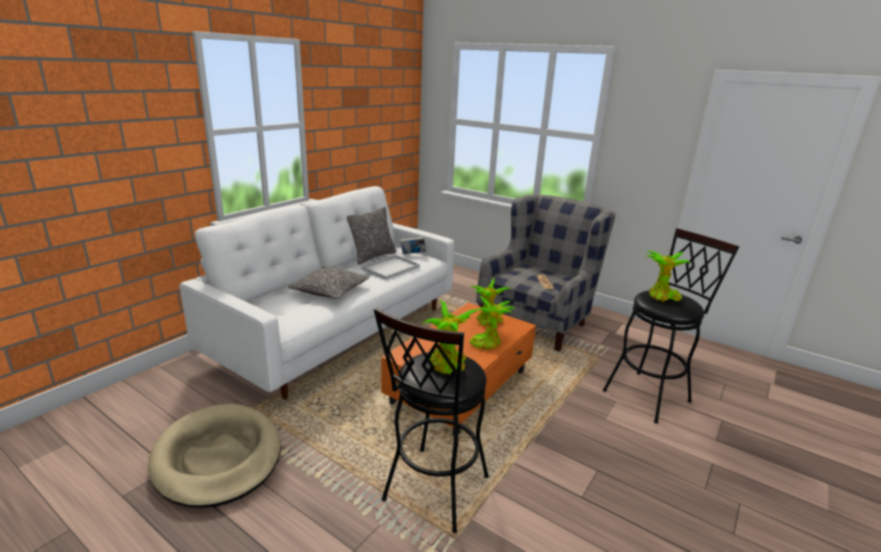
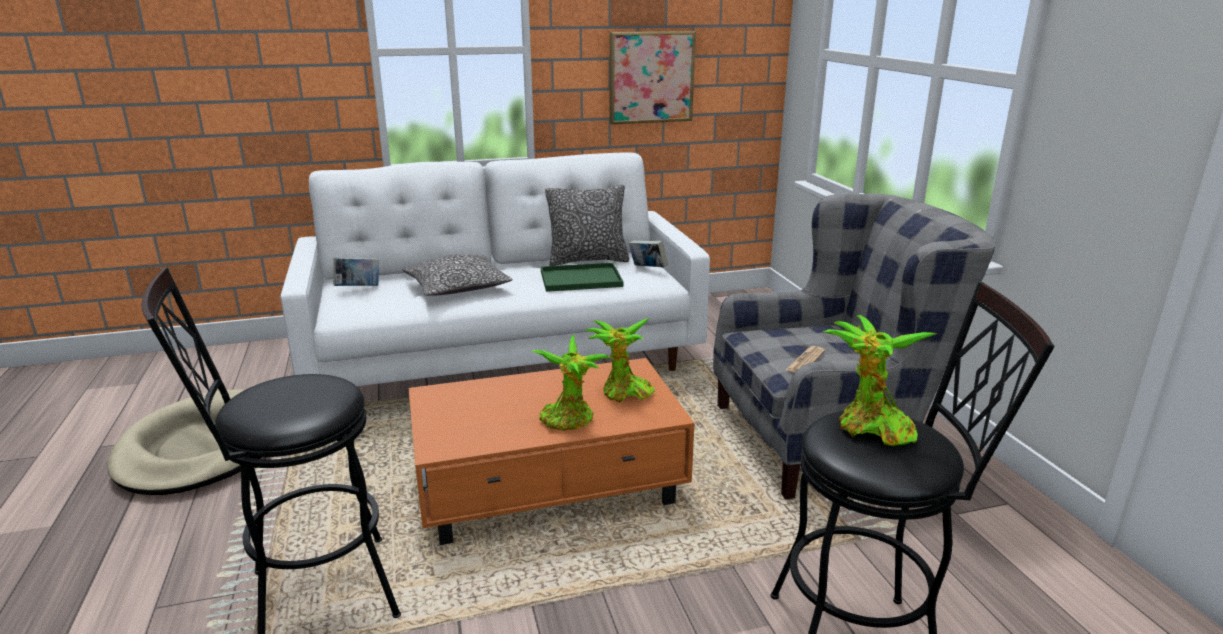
camera: 40 degrees right, 0 degrees up
white tray [361,255,420,280] -> green tray [541,262,623,292]
potted plant [422,300,480,375] -> none
none -> book [333,258,379,286]
none -> picture [609,31,696,125]

